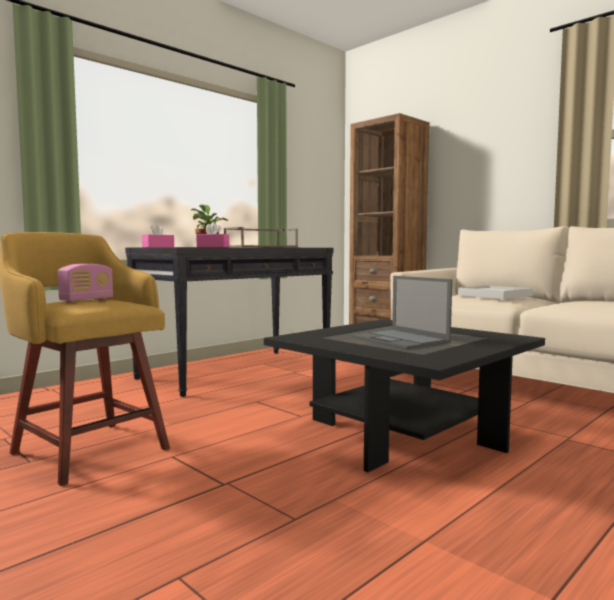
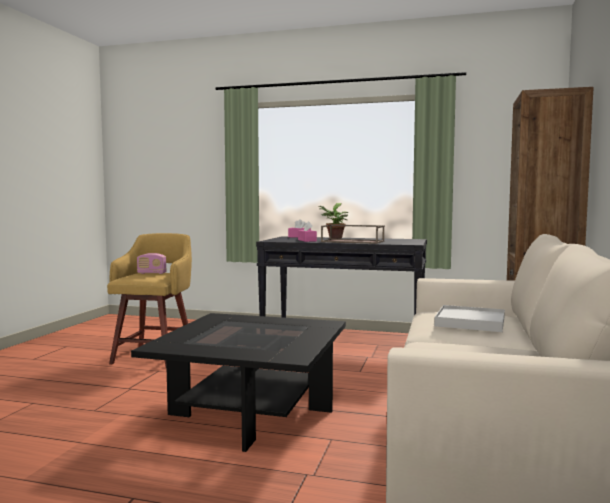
camera: 60 degrees right, 0 degrees up
laptop [352,276,452,349] -> none

